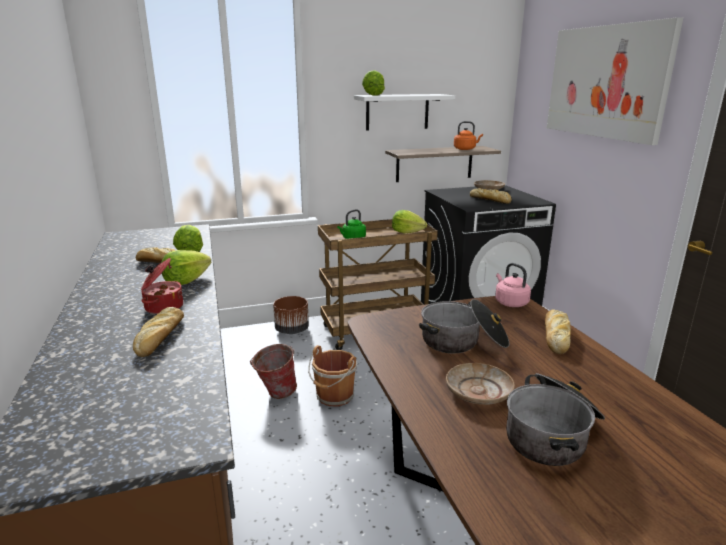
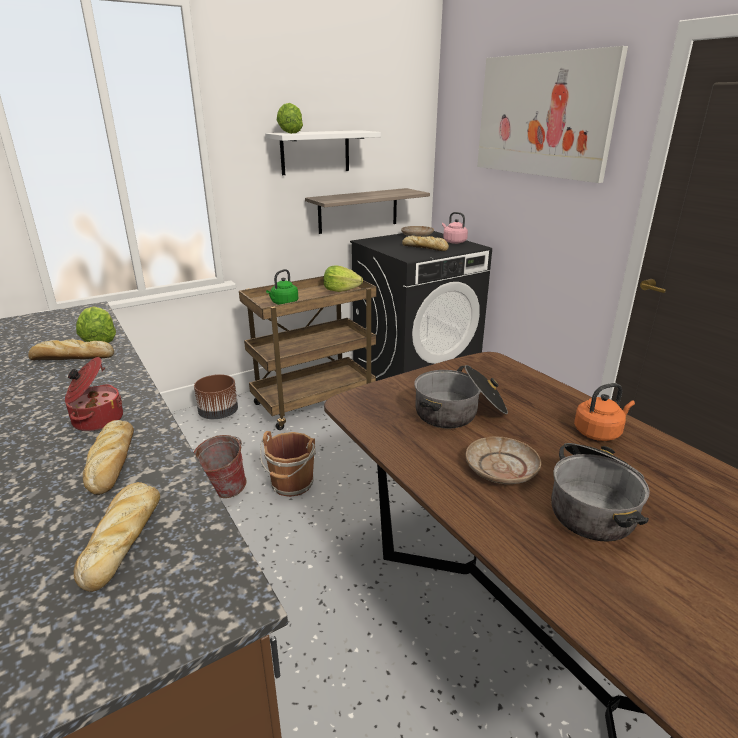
camera: 15 degrees left, 5 degrees up
lettuce [161,250,211,285] -> none
orange kettle [454,121,483,150] -> orange kettle moved to [574,383,635,441]
pink kettle [495,263,531,307] -> pink kettle moved to [442,212,468,244]
bread [545,310,571,354] -> bread moved to [74,482,160,592]

